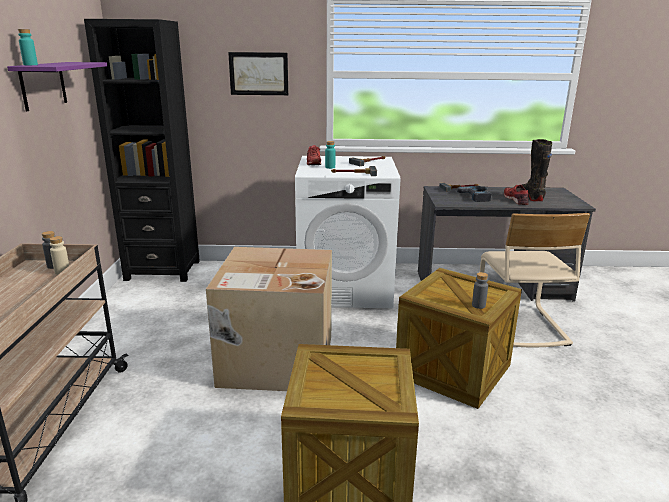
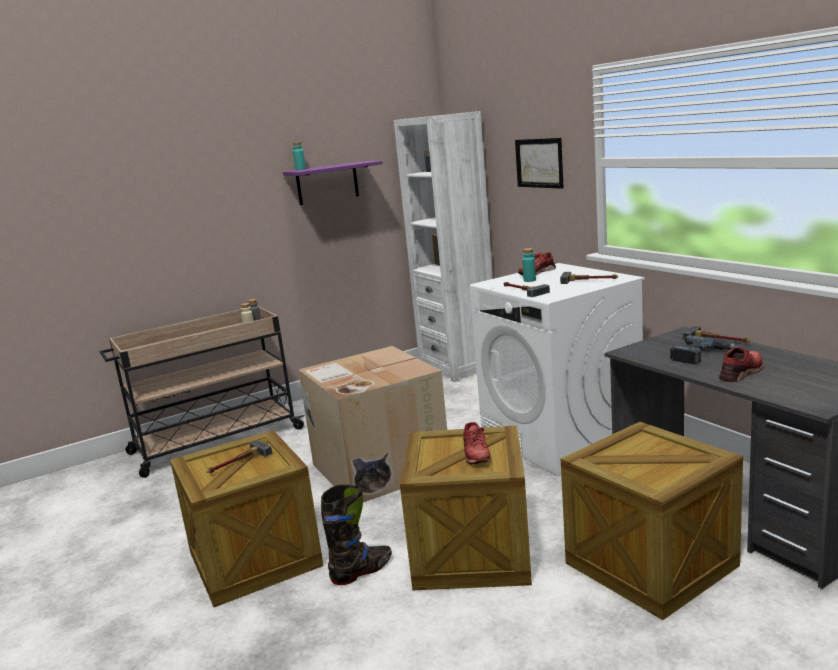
camera: 60 degrees right, 5 degrees down
black bookcase [84,19,200,282] -> white bookcase [394,111,493,382]
grey bottle [472,272,488,309] -> none
beige chair [480,213,590,347] -> crate [561,422,743,620]
black boot [522,139,552,201] -> black boot moved to [321,484,392,585]
none -> hammer [206,440,272,474]
none -> red shoe [463,422,491,465]

